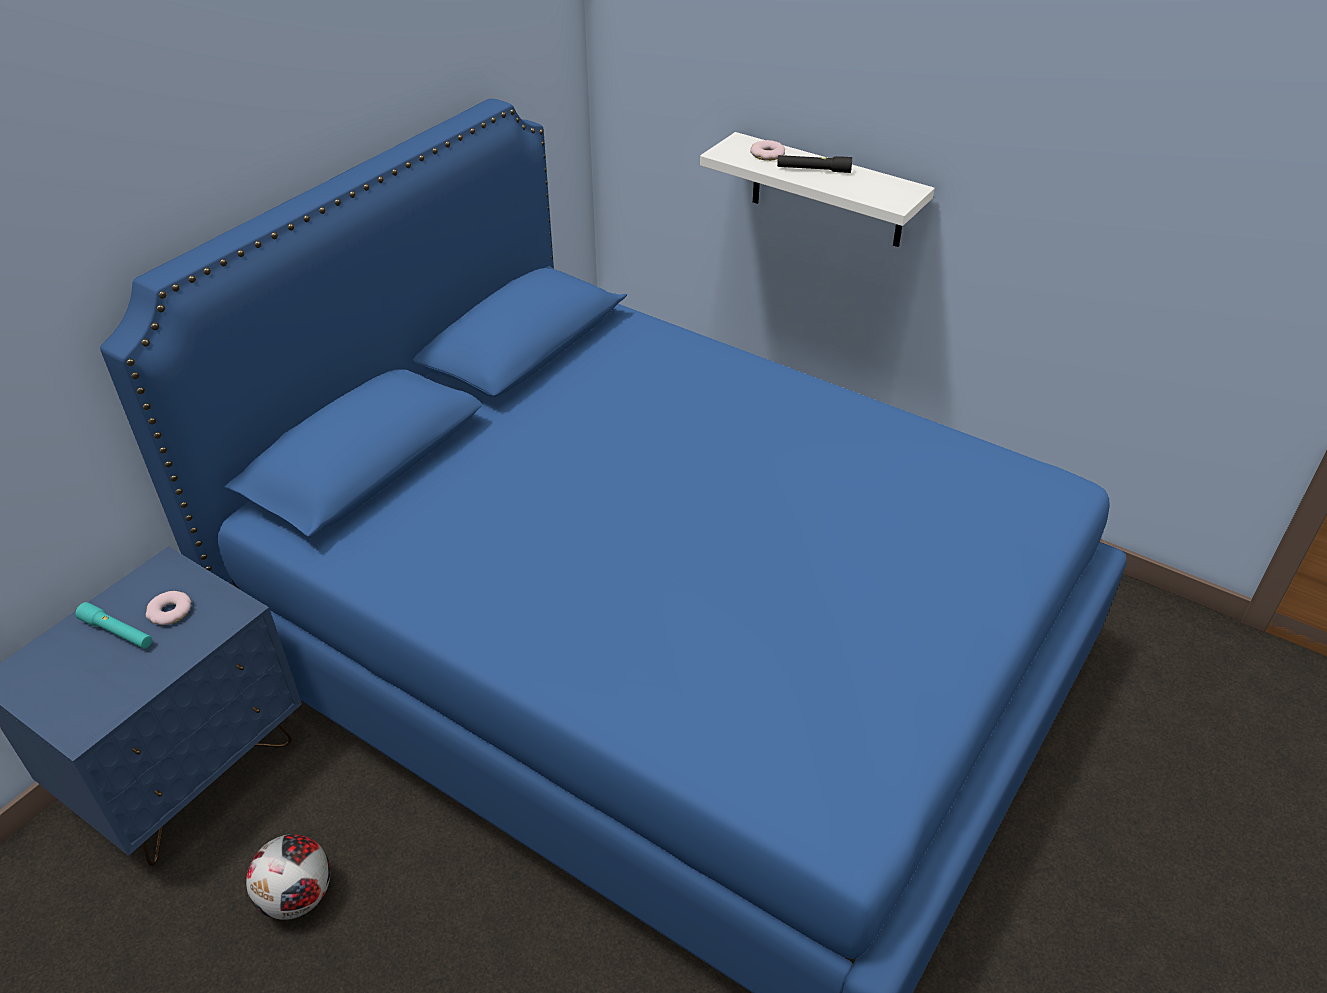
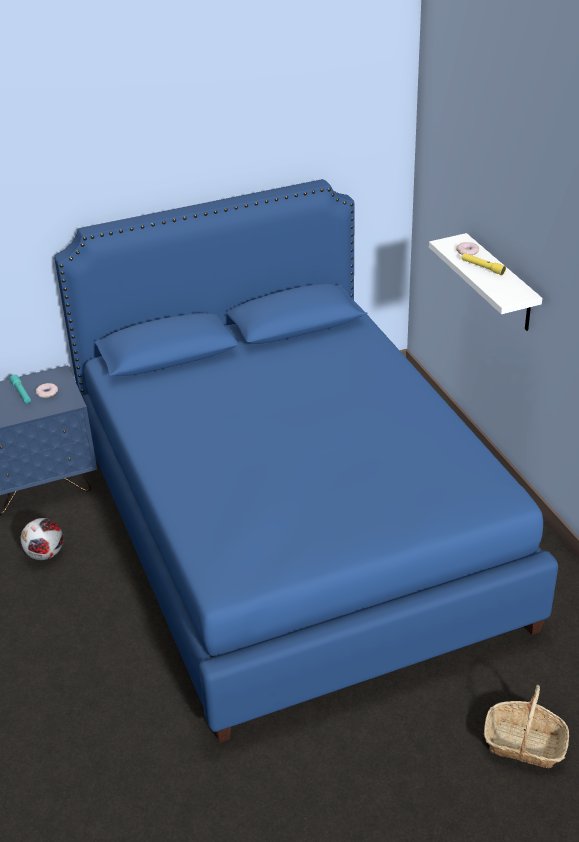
camera: 35 degrees right, 5 degrees down
black flashlight [777,155,852,173] -> yellow flashlight [462,253,506,275]
none -> basket [484,685,569,768]

